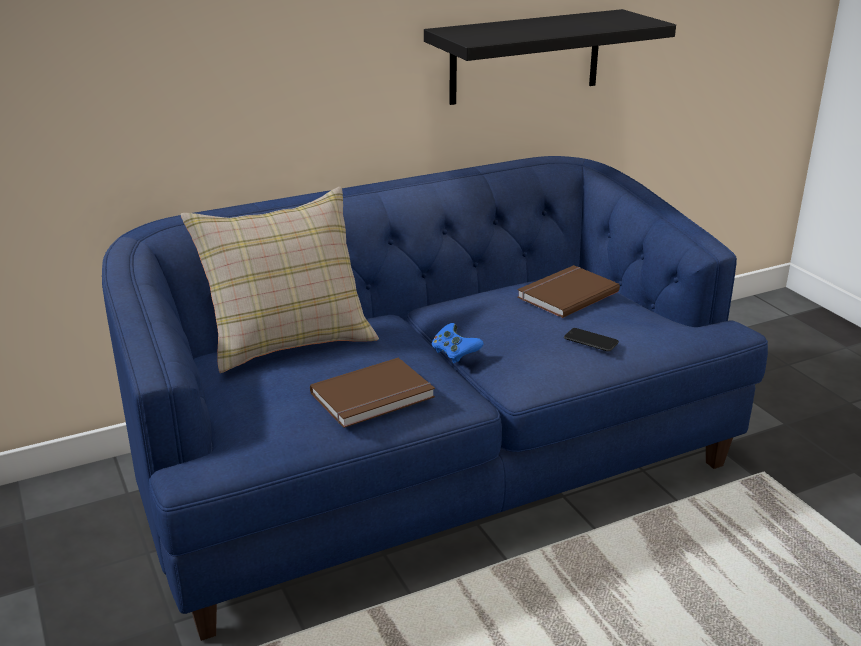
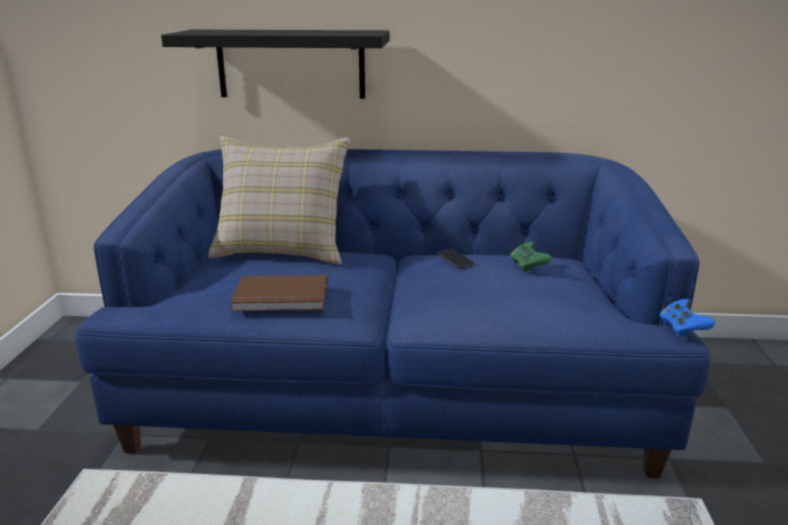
camera: 30 degrees right, 5 degrees down
black shelf [424,9,676,105] -> black shelf moved to [161,30,389,99]
blue game controller [432,323,483,364] -> blue game controller moved to [660,299,715,337]
brown book [517,265,620,318] -> green game controller [510,242,552,272]
phone [564,328,619,351] -> phone moved to [437,249,474,268]

